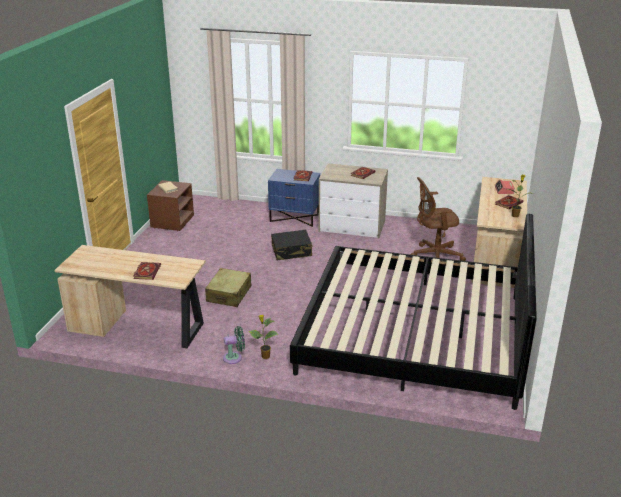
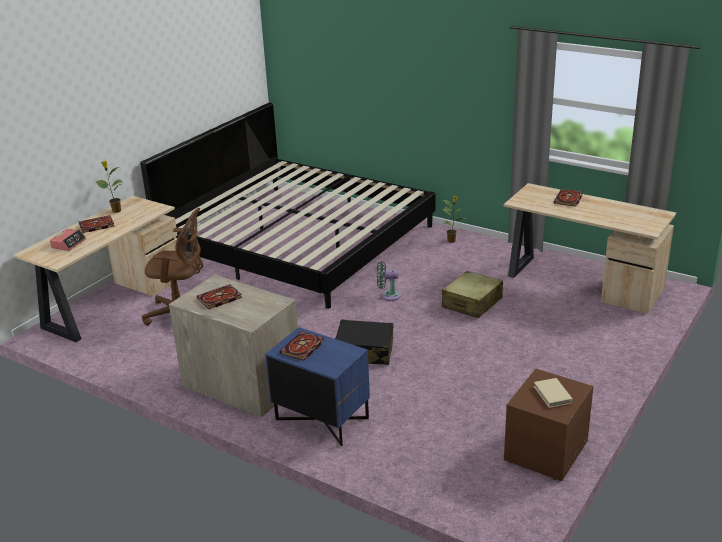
camera: 160 degrees left, 0 degrees up
green fan [223,326,245,364] -> green fan moved to [377,261,401,301]

